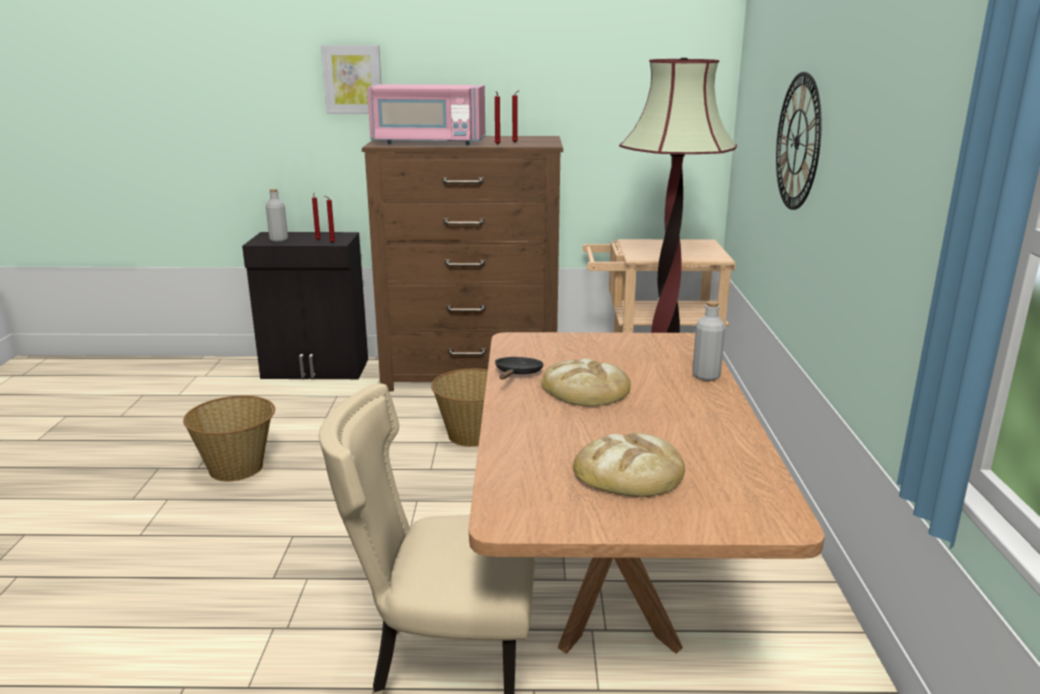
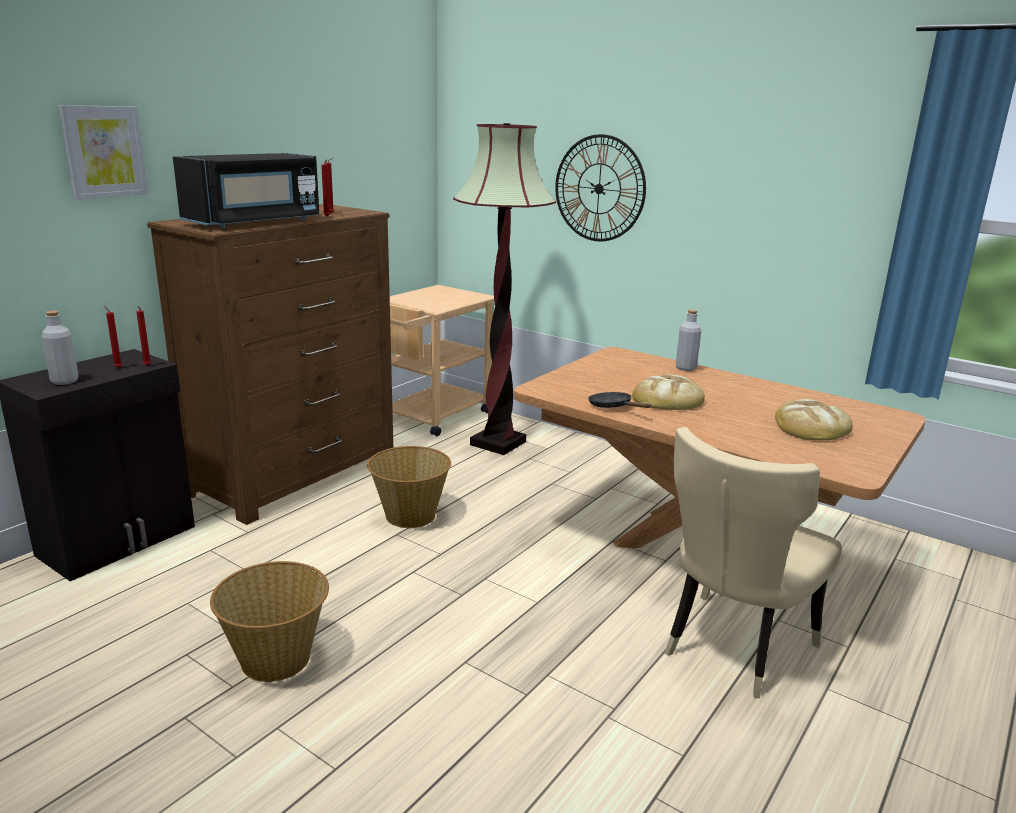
camera: 55 degrees left, 0 degrees up
pink microwave [367,84,485,145] -> black microwave [173,153,320,229]

